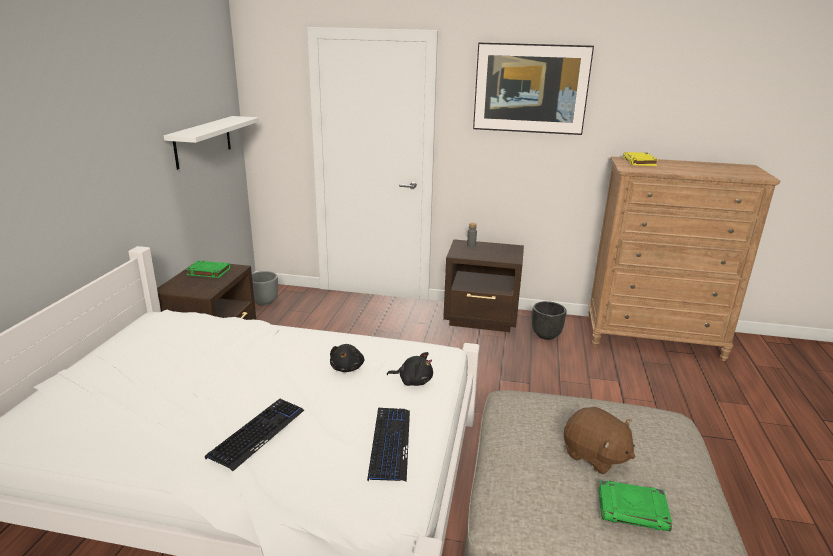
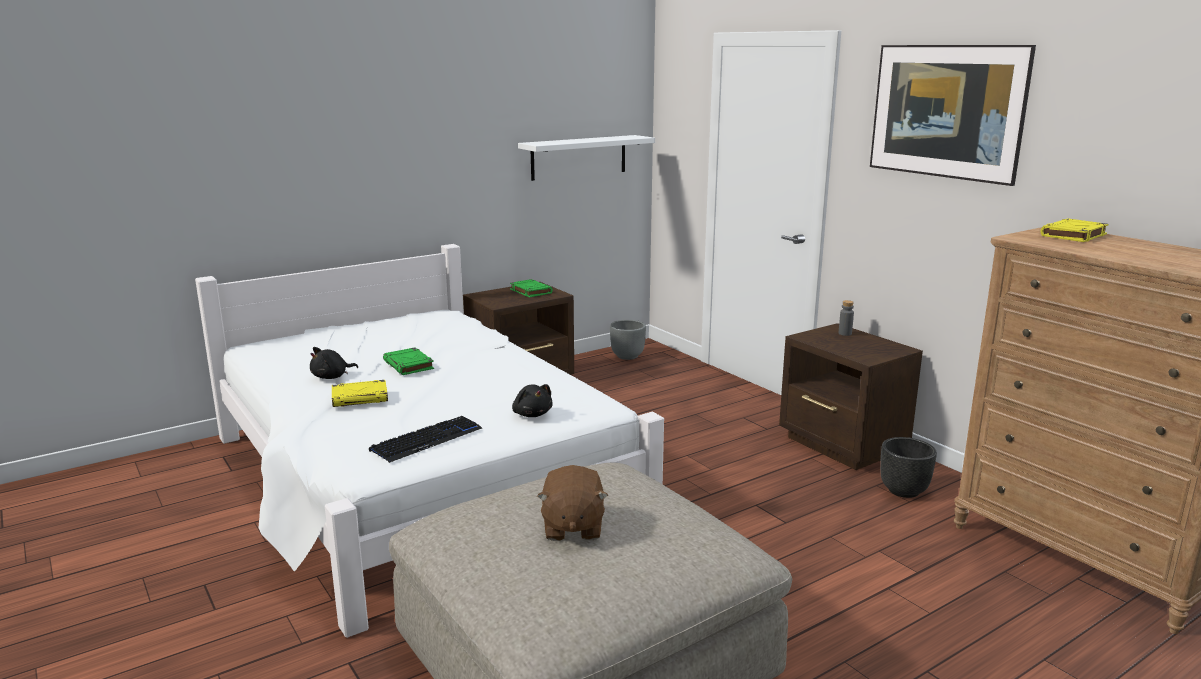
camera: 45 degrees right, 5 degrees down
keyboard [205,399,304,471] -> yellow book [332,380,388,407]
black plush toy [330,344,364,372] -> black plush toy moved to [310,347,358,379]
green book [598,480,672,531] -> green book moved to [383,347,434,375]

